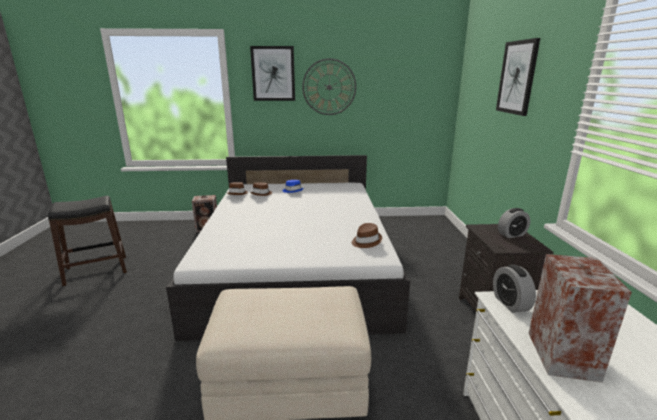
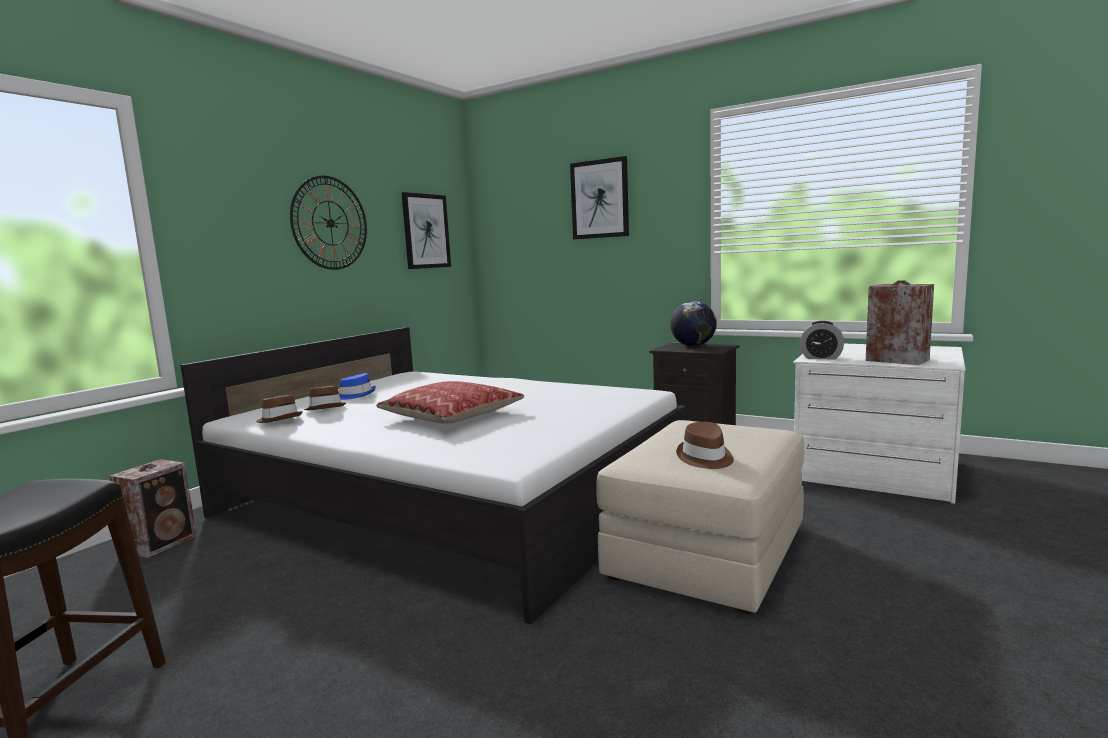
camera: 55 degrees left, 10 degrees down
picture [250,46,295,101] -> picture moved to [402,192,451,269]
brown hat [352,223,382,248] -> brown hat moved to [676,422,734,469]
alarm clock [498,208,530,238] -> globe [670,301,717,346]
none -> pillow [376,381,524,424]

